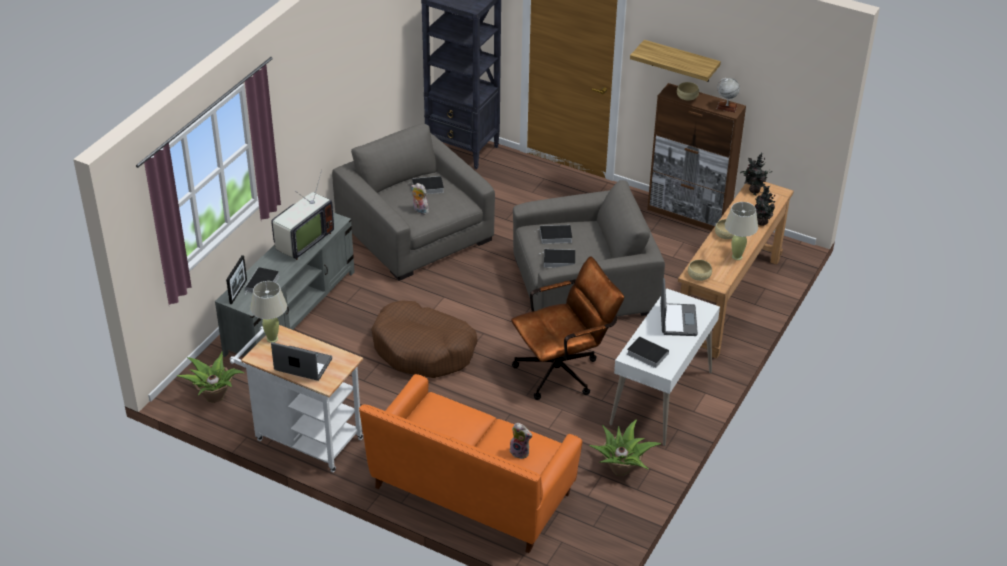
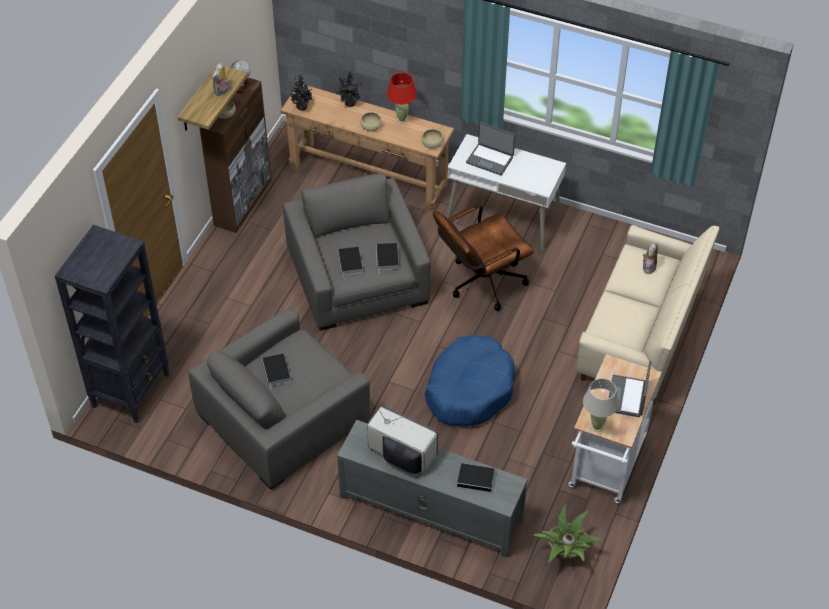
camera: 95 degrees left, 10 degrees up
picture frame [226,255,247,304] -> none
orange sofa [359,374,582,553] -> beige sofa [577,225,719,404]
brown dog bed [371,300,478,378] -> blue dog bed [425,335,516,426]
plush toy [411,183,429,215] -> plush toy moved to [212,63,229,96]
brown office chair [511,256,624,400] -> brown office chair turned 90 degrees counterclockwise [433,204,534,311]
potted plant [589,420,661,476] -> none
book [627,337,669,368] -> none
laptop [660,278,698,336] -> laptop turned 150 degrees counterclockwise [466,122,515,175]
beige table lamp [725,202,758,260] -> red table lamp [387,72,417,123]

